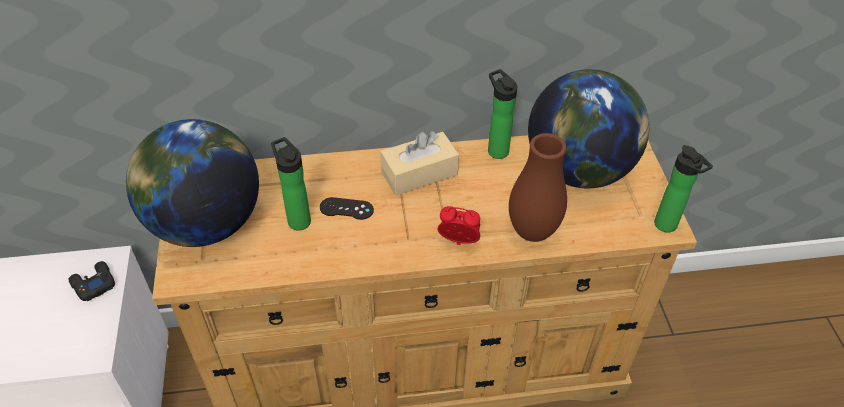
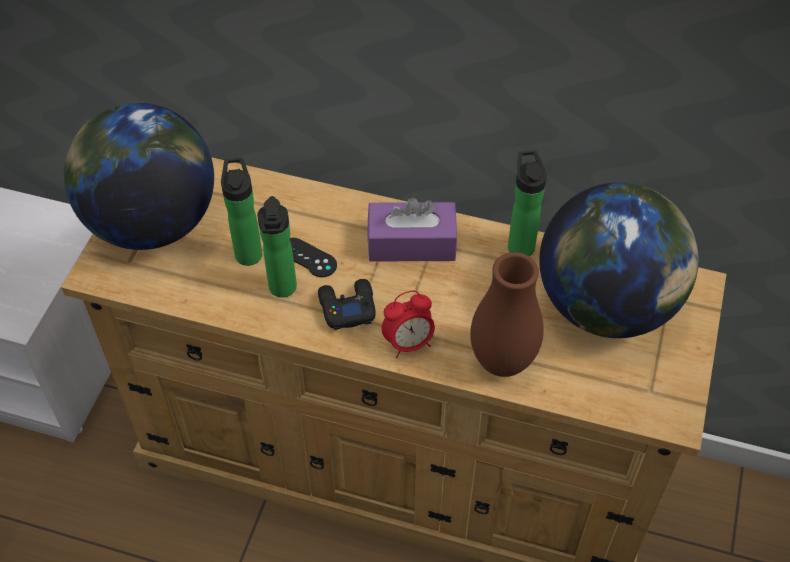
camera: 25 degrees right, 5 degrees up
black game controller [68,261,115,301] -> black game controller moved to [318,279,376,330]
beige tissue box [380,131,459,196] -> purple tissue box [367,198,457,262]
alarm clock [438,206,480,245] -> alarm clock turned 120 degrees clockwise [382,291,435,358]
bottle [654,145,713,232] -> bottle moved to [257,196,297,298]

